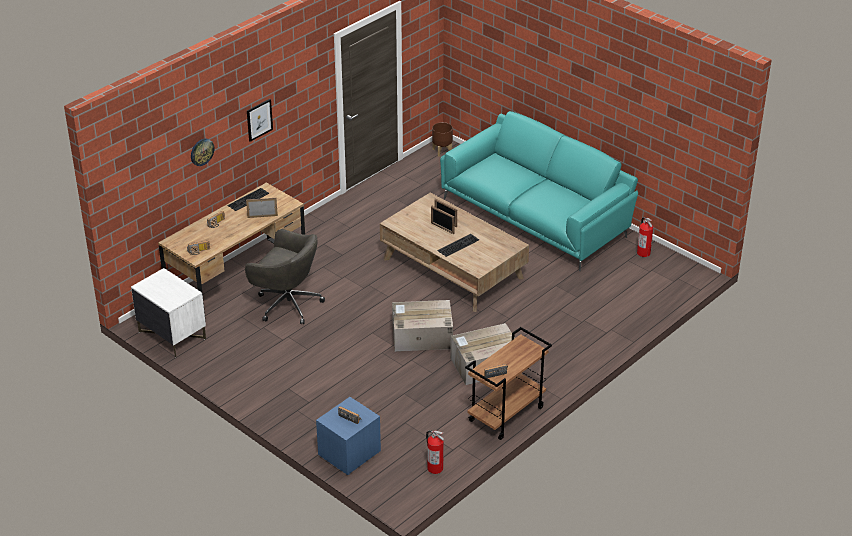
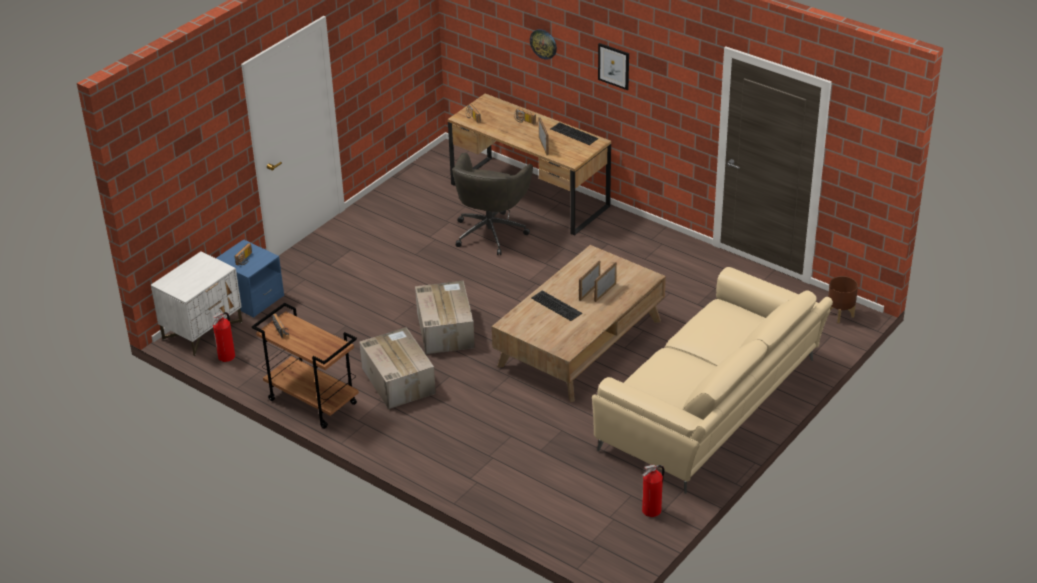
camera: 85 degrees right, 0 degrees up
white nightstand [131,268,206,358] -> white nightstand moved to [151,251,242,357]
turquoise sofa [440,111,638,271] -> beige sofa [592,267,833,494]

